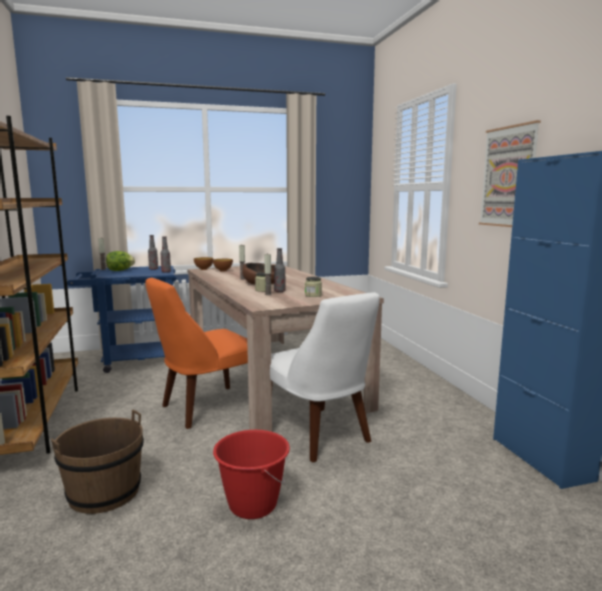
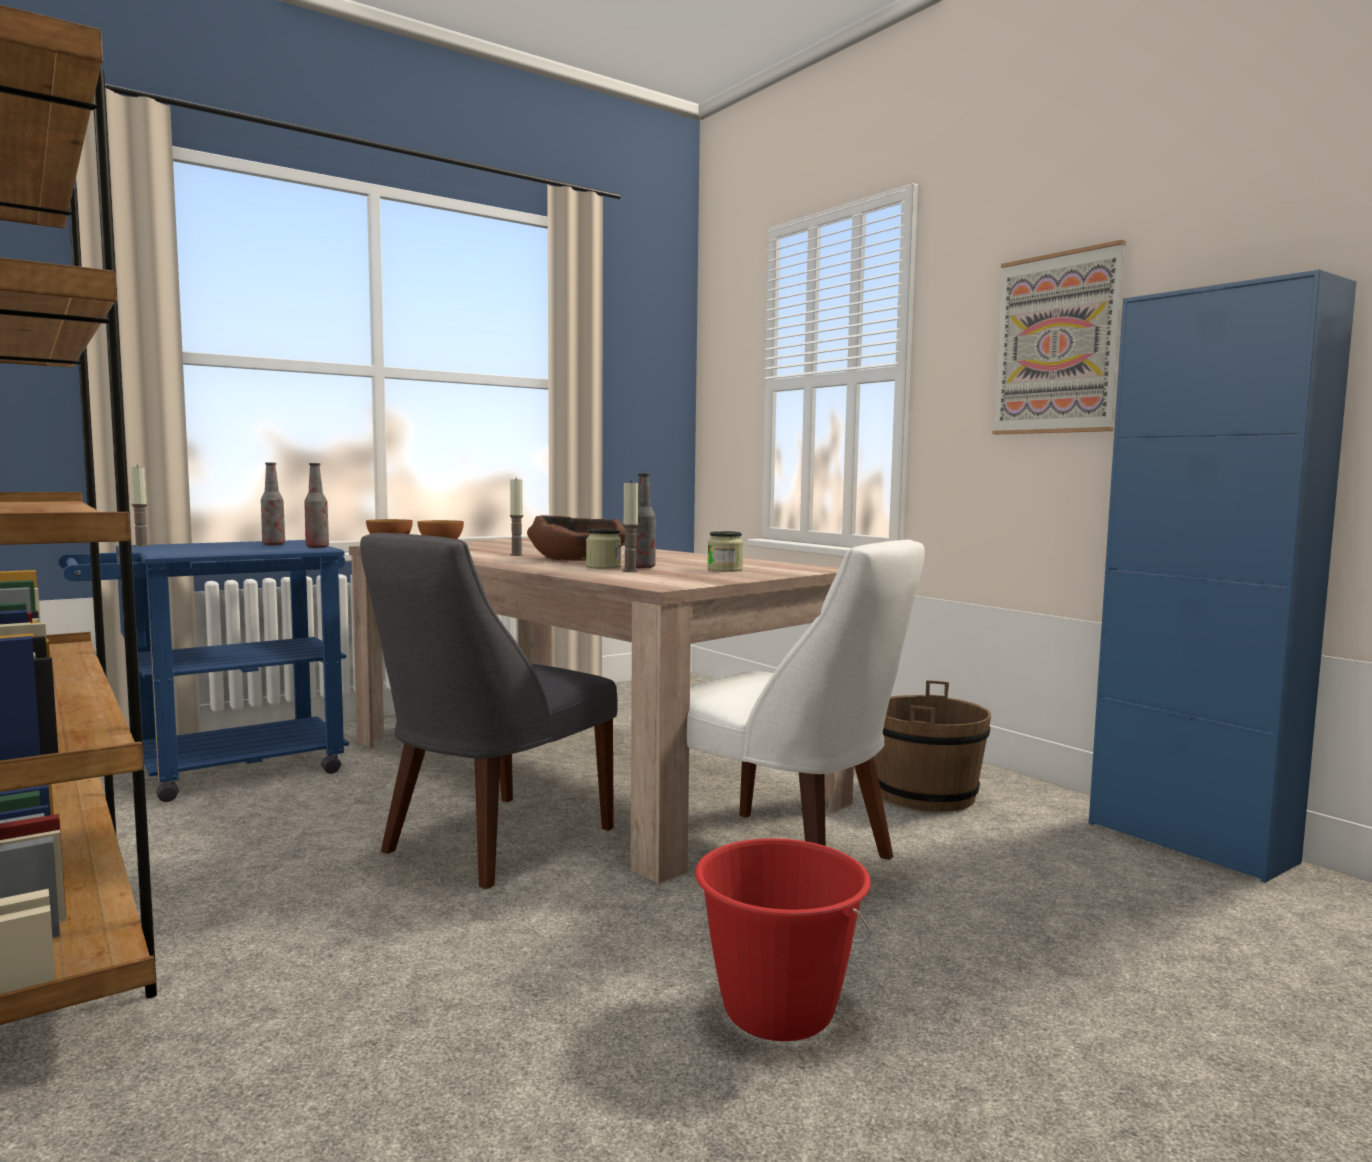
camera: 20 degrees left, 5 degrees down
brown bucket [51,410,144,514] -> brown bucket moved to [875,680,991,811]
lettuce [106,251,135,271] -> none
orange chair [145,278,248,429] -> grey chair [360,533,618,889]

